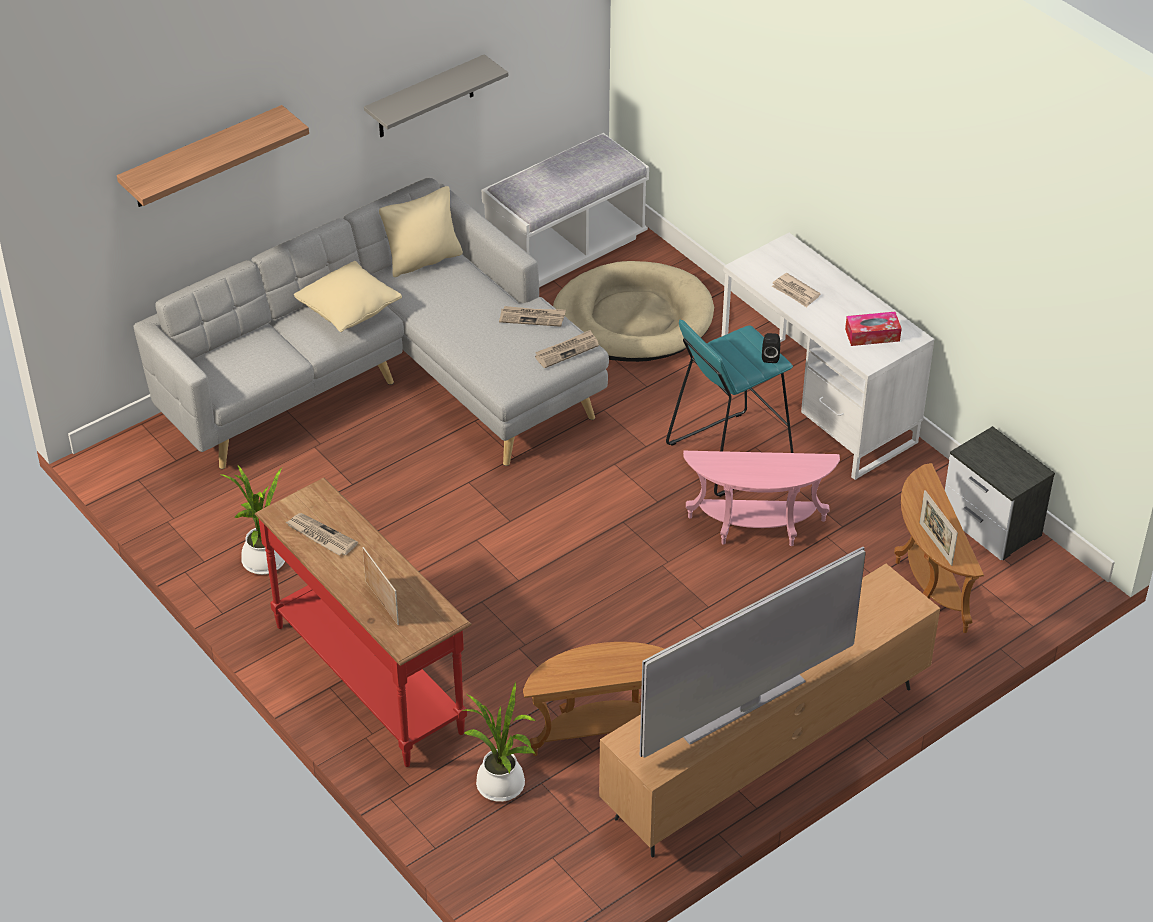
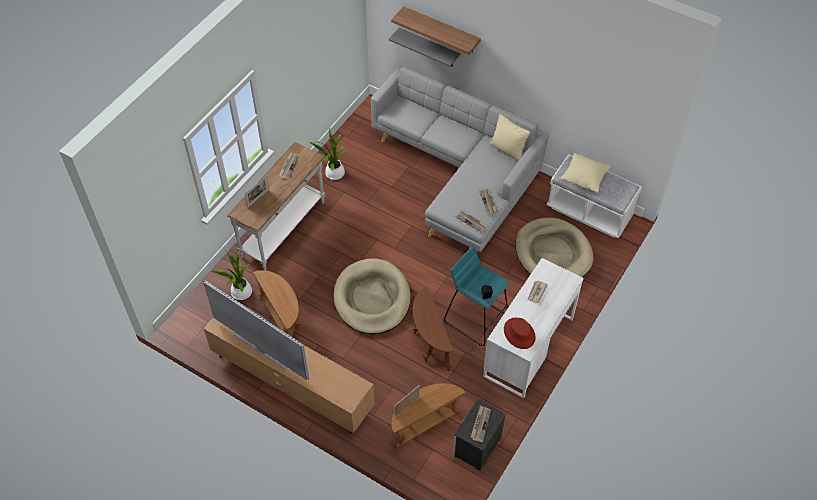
camera: 70 degrees right, 10 degrees up
red console table [255,478,472,767] -> white console table [227,142,325,271]
beige pillow [294,261,402,332] -> beige pillow moved to [561,153,611,193]
grey shelf [364,54,508,137] -> grey shelf moved to [389,28,460,67]
pink side table [683,451,840,546] -> brown side table [413,287,454,371]
tissue box [845,312,902,346] -> red hat [504,318,536,349]
none -> beige dog bed [334,258,411,334]
none -> newspaper [471,405,491,442]

